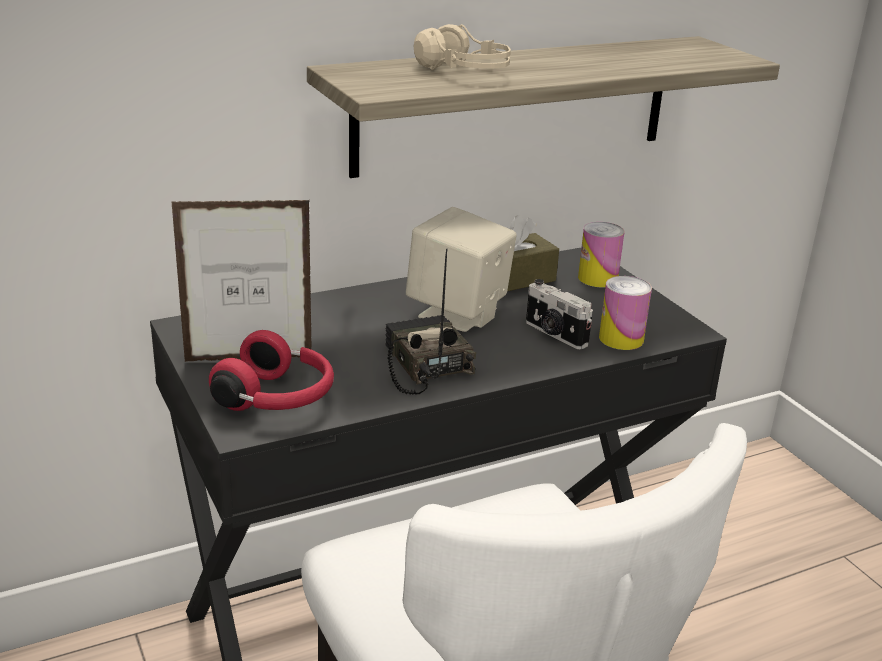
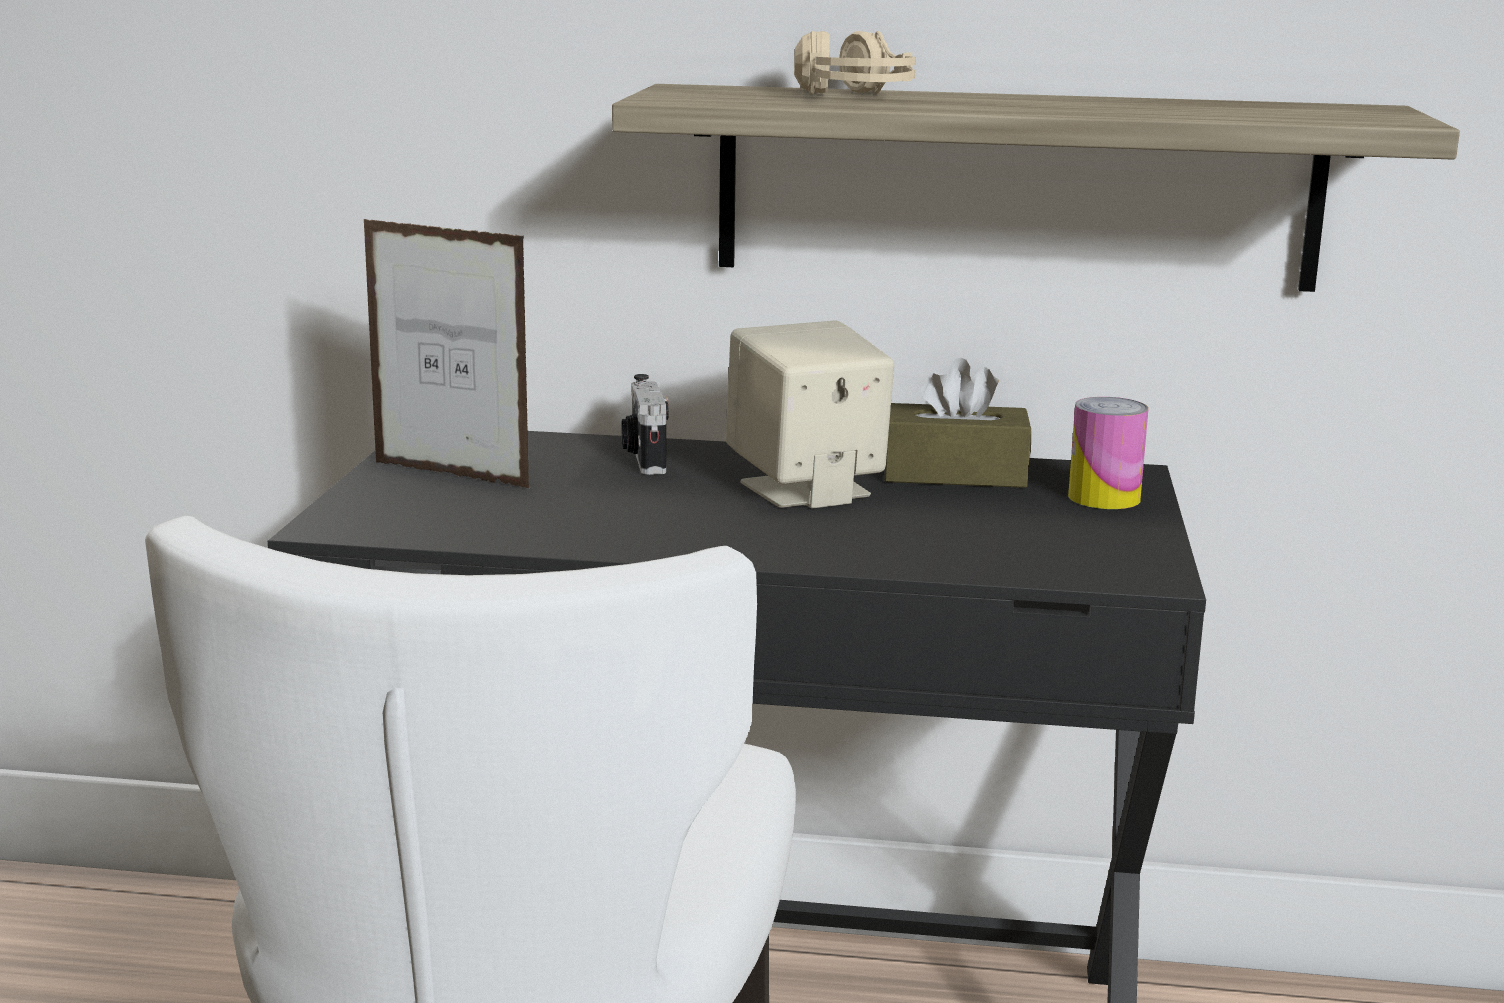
camera: 35 degrees right, 10 degrees down
red headphones [209,330,334,411] -> none
radio [385,249,476,395] -> none
camera [526,279,593,349] -> camera moved to [621,374,669,475]
can [599,276,652,350] -> none

